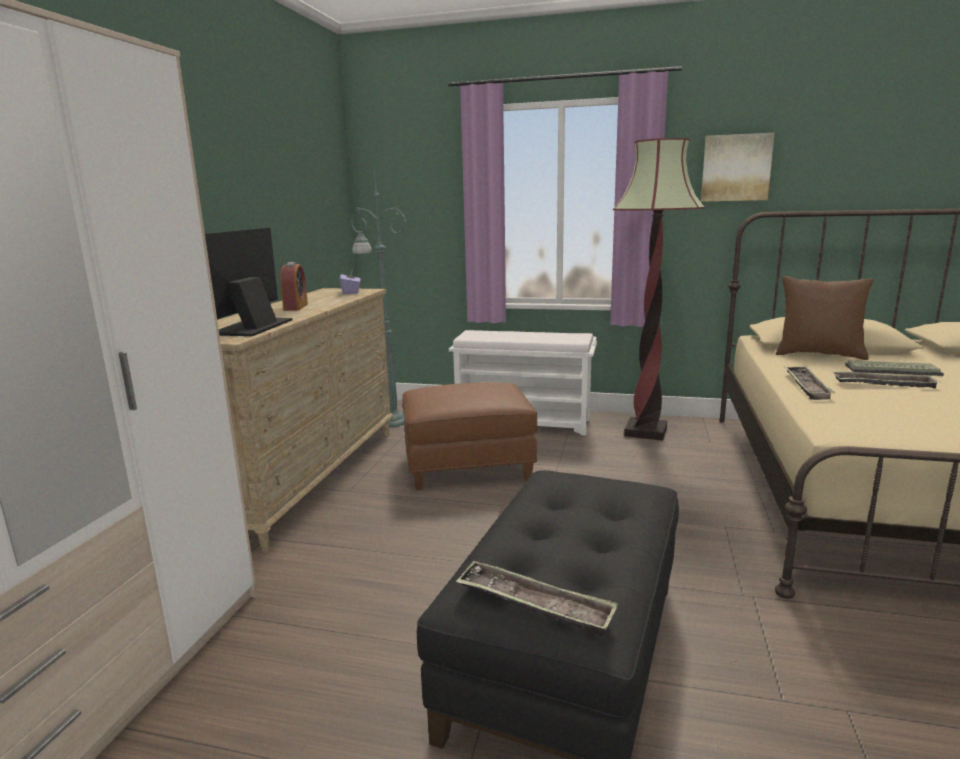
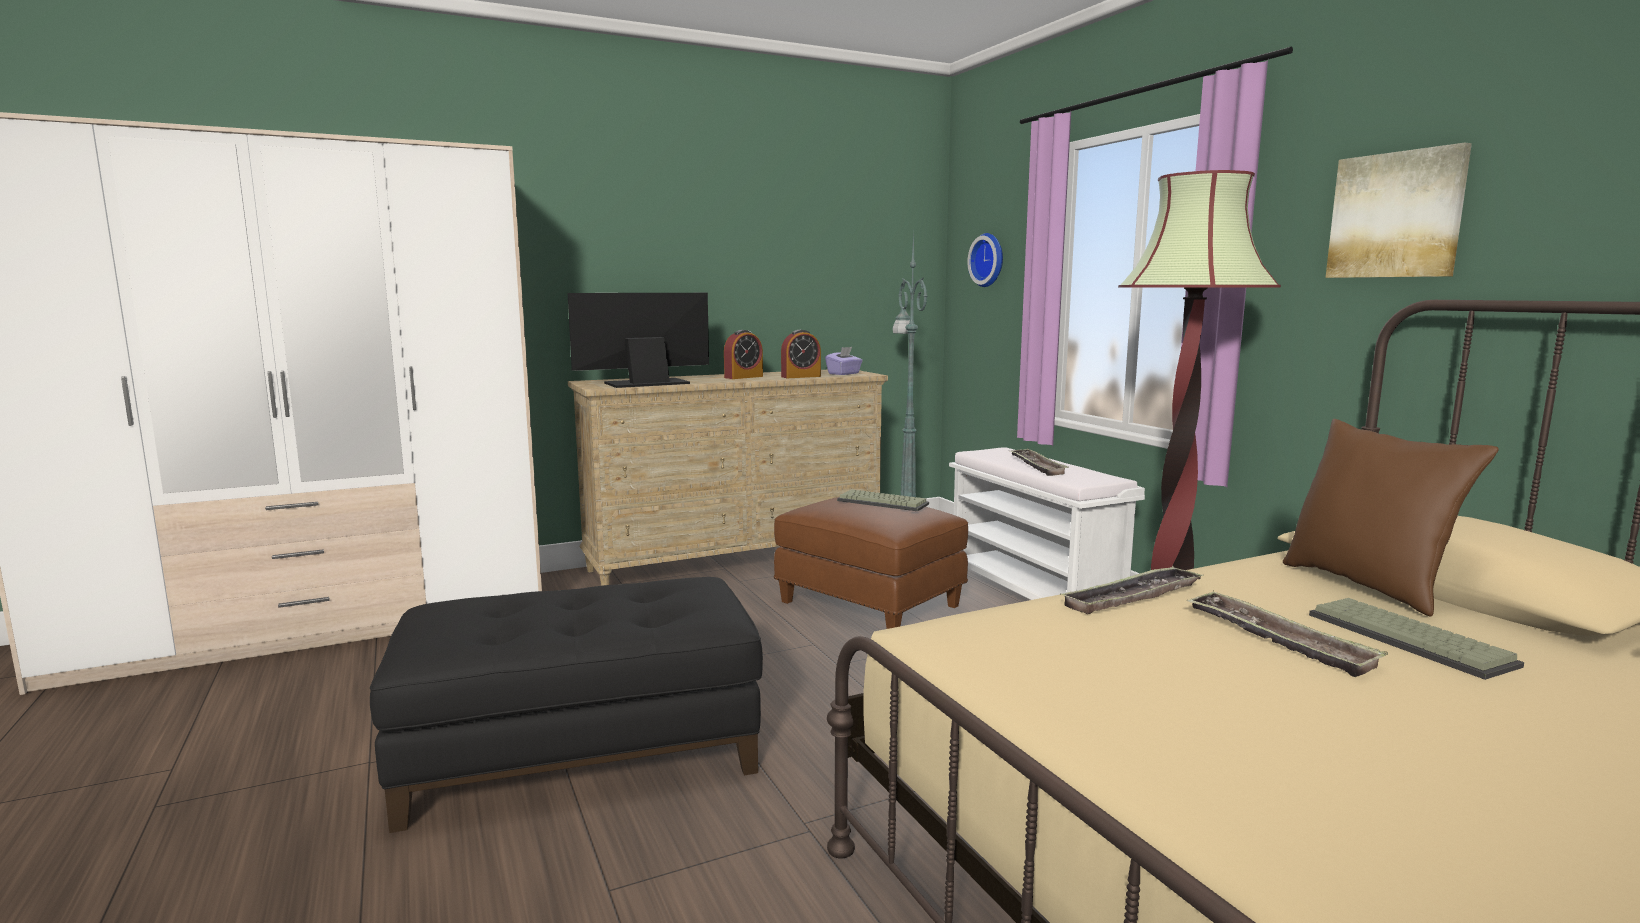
camera: 50 degrees right, 5 degrees down
tray [456,560,618,637] -> tray moved to [1008,449,1069,476]
none -> alarm clock [781,330,821,378]
none -> keyboard [837,489,929,511]
none -> wall clock [967,233,1003,287]

